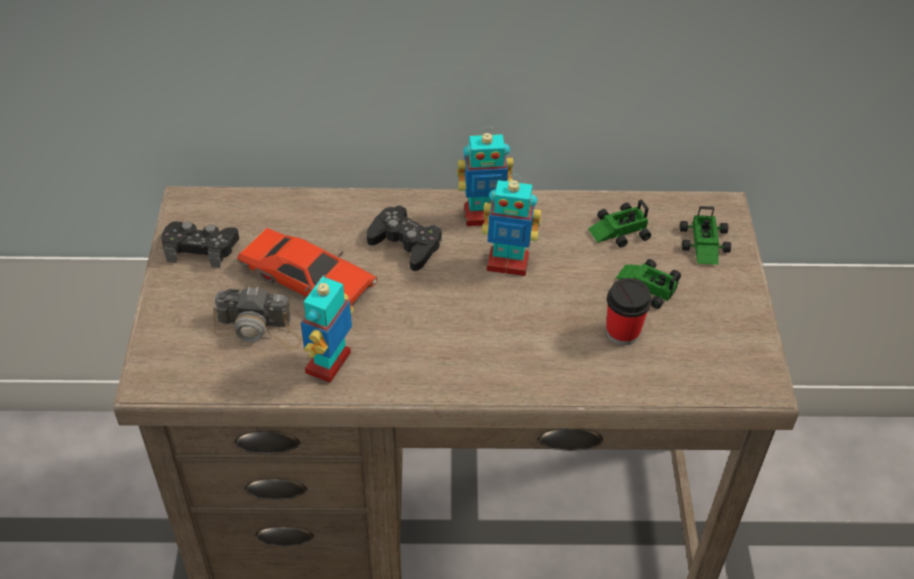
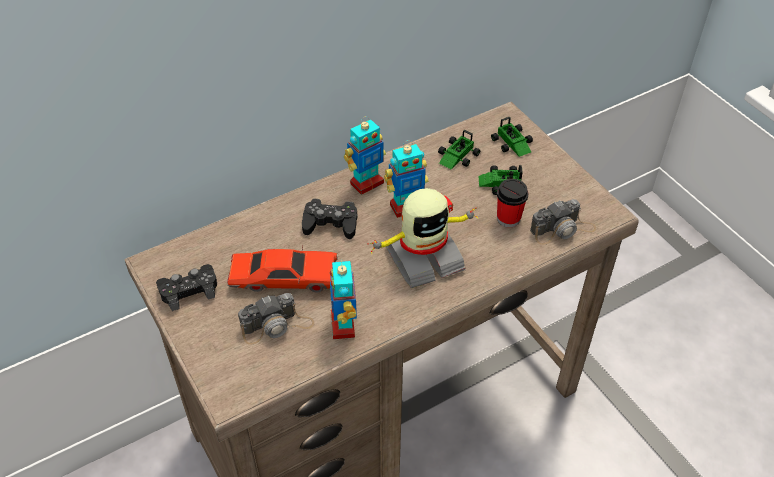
camera: 30 degrees left, 0 degrees up
none -> toy robot [368,188,478,288]
none -> camera [530,199,596,245]

